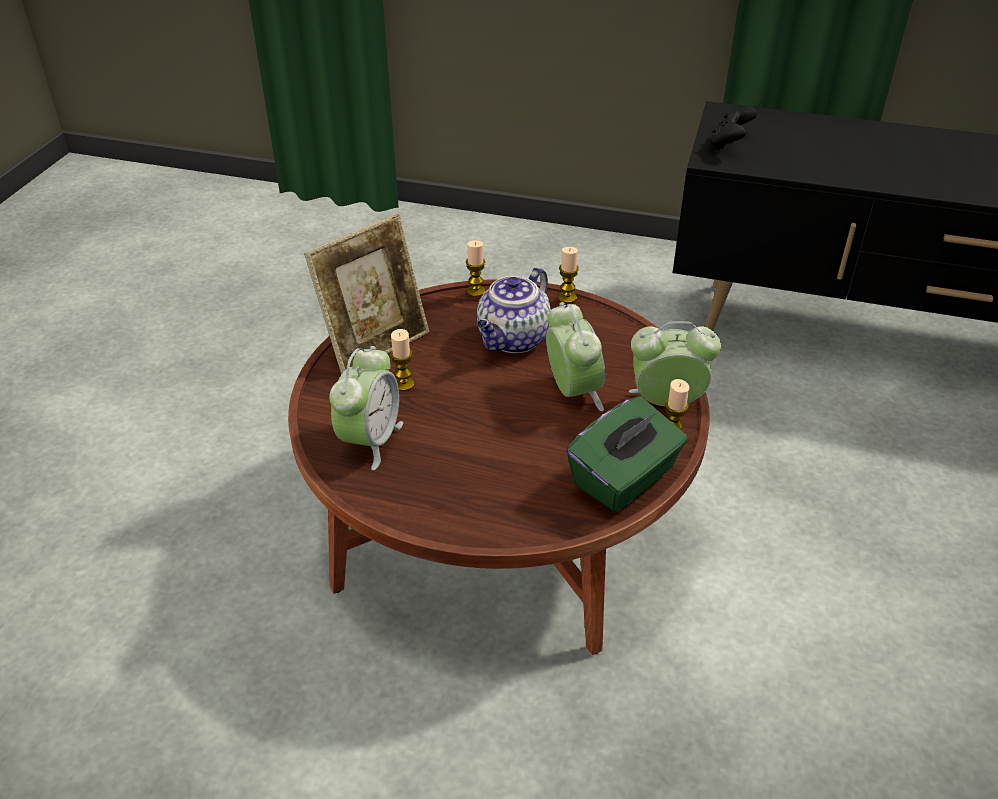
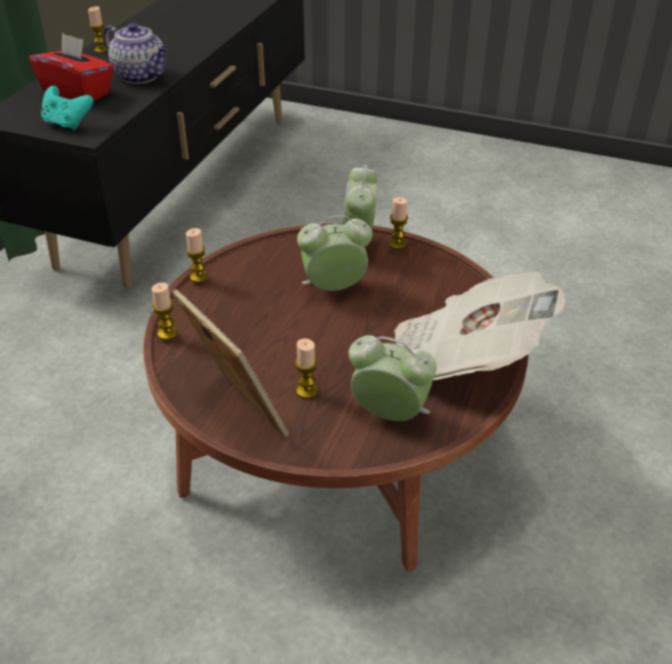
camera: 85 degrees left, 0 degrees up
teapot [477,267,551,353] -> teapot moved to [103,22,168,84]
green tissue box [566,396,688,512] -> none
black game controller [709,107,757,151] -> turquoise game controller [41,86,93,131]
none -> red tissue box [29,33,114,101]
none -> candle [88,6,108,53]
none -> newspaper [394,271,565,380]

